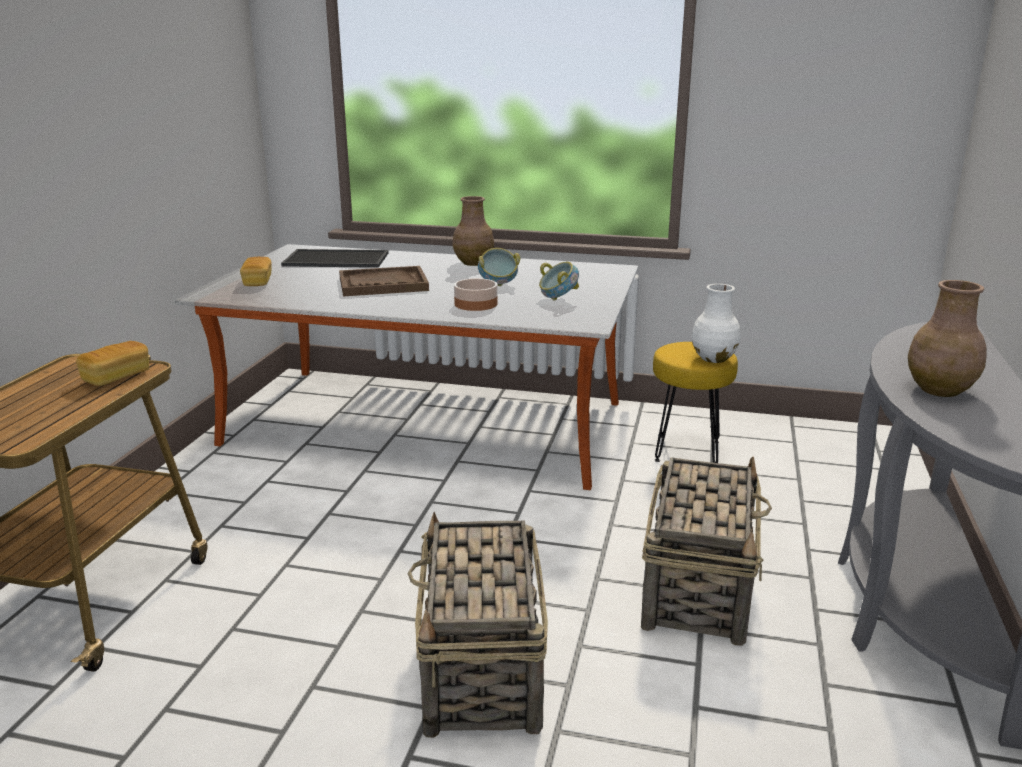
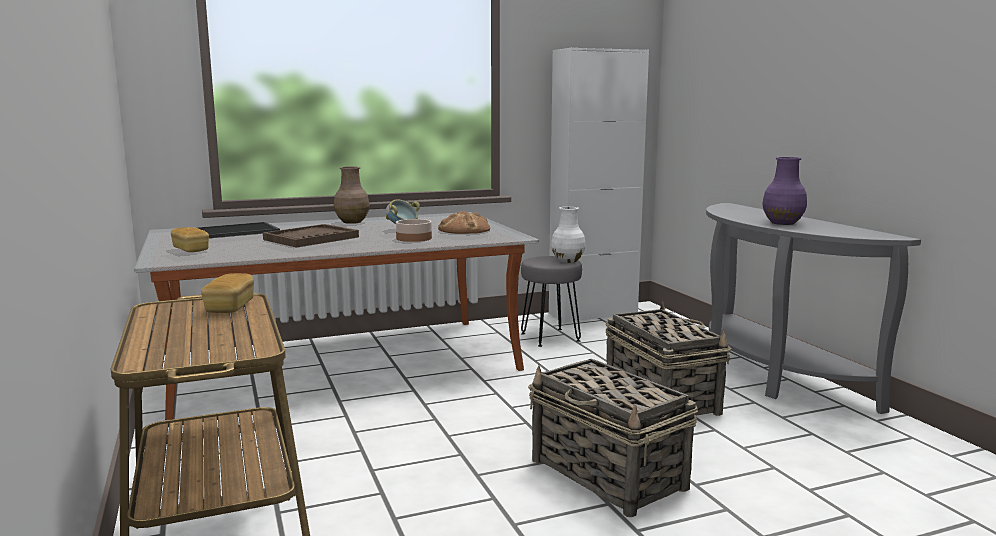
camera: 35 degrees left, 10 degrees down
bowl [539,262,579,301] -> bread [438,211,490,234]
yellow stool [653,342,738,463] -> grey stool [521,256,582,347]
brown vase [908,280,986,397] -> purple vase [762,157,807,225]
none -> white cabinet [549,48,649,323]

